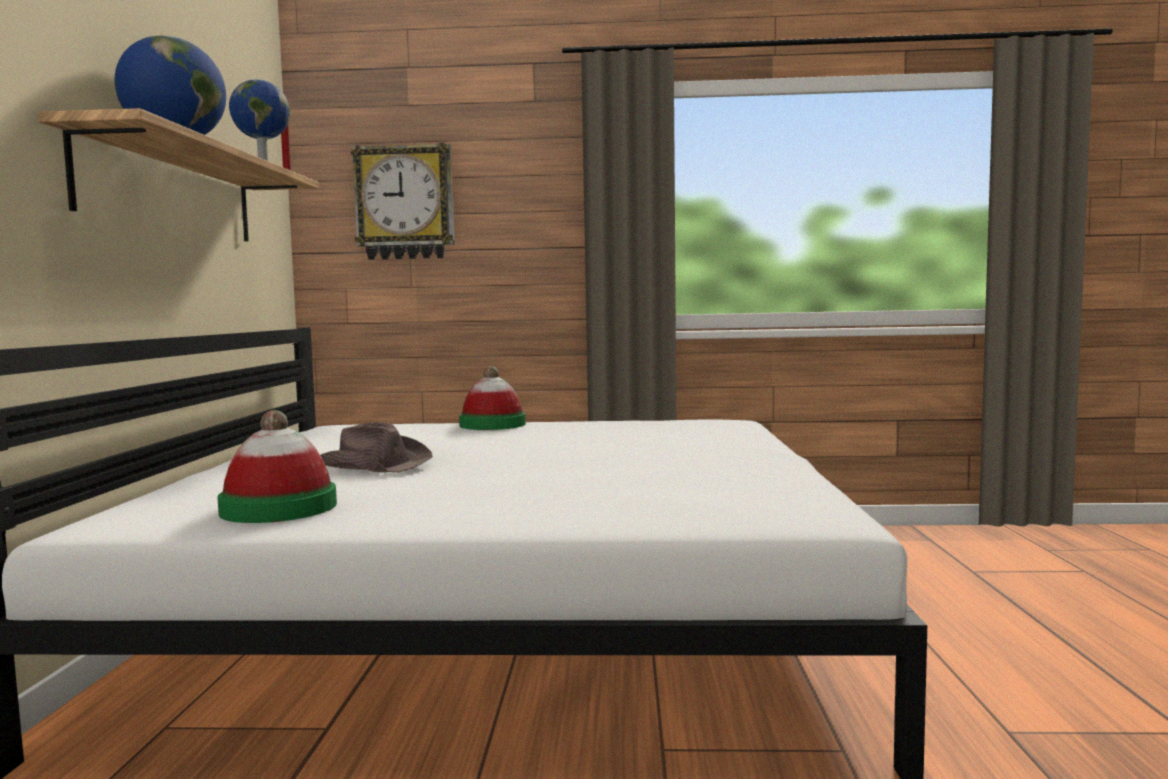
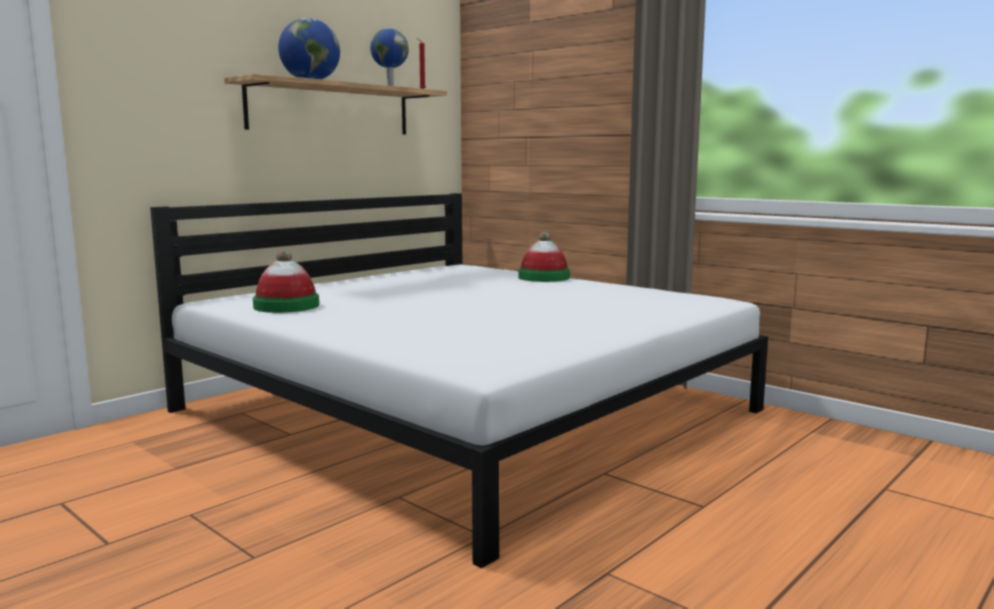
camera: 40 degrees right, 5 degrees up
brown hat [321,422,433,473] -> none
wall clock [351,143,455,260] -> none

